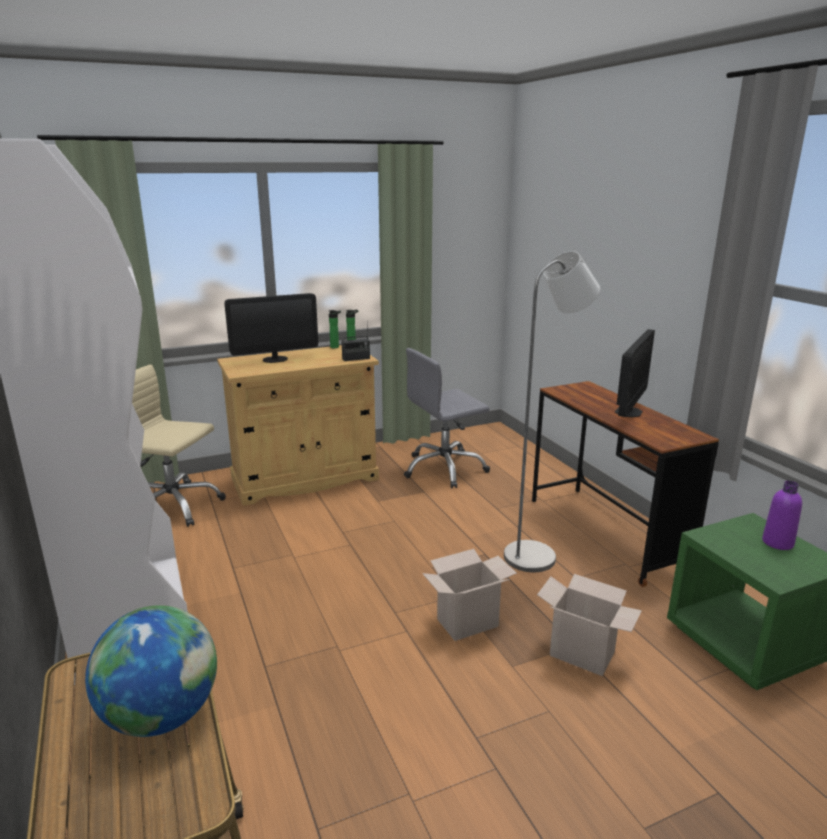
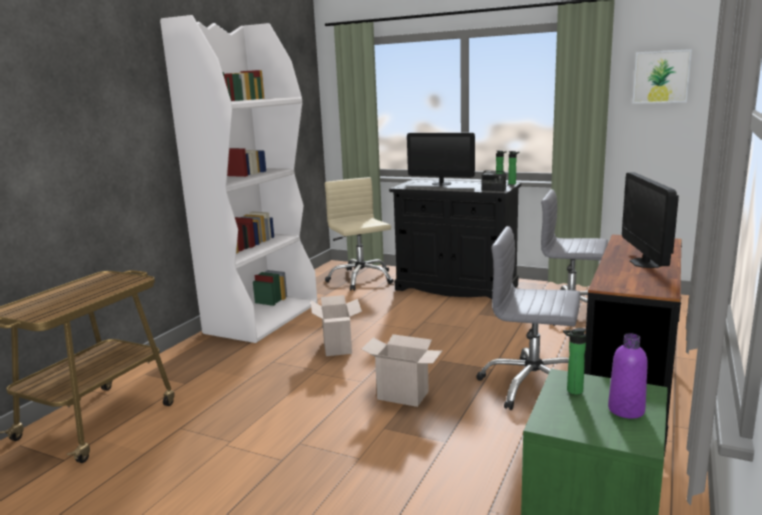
camera: 50 degrees right, 5 degrees down
globe [85,605,217,737] -> none
beige cabinet [217,345,379,506] -> black cabinet [389,180,521,299]
grey floor lamp [504,251,600,572] -> grey office chair [476,226,580,410]
cardboard box [537,574,642,676] -> cardboard box moved to [310,295,362,356]
monitor [615,329,655,417] -> monitor turned 105 degrees clockwise [622,172,679,268]
none -> bottle [563,328,586,395]
none -> picture [633,49,692,104]

